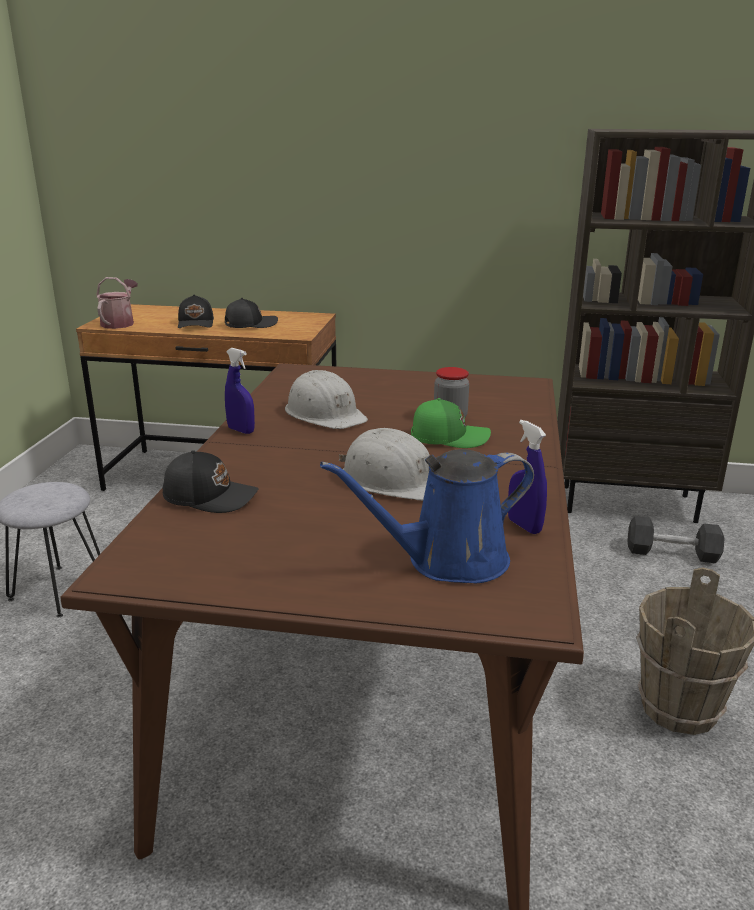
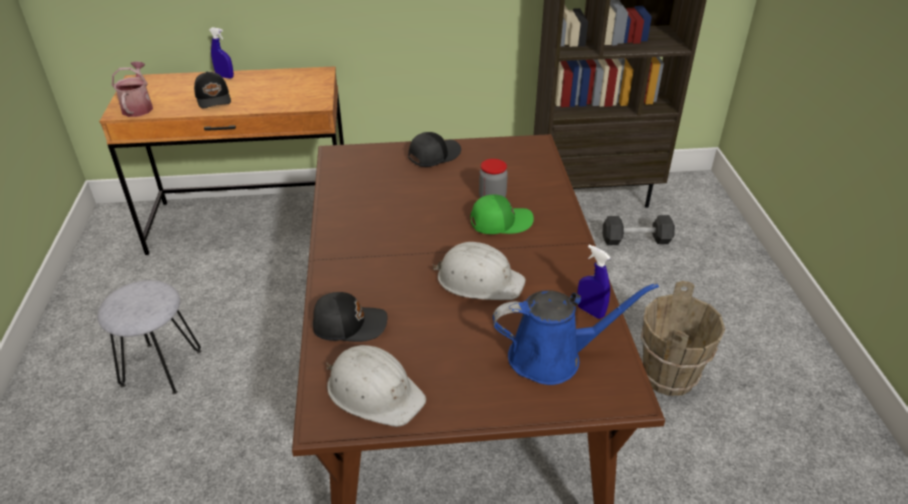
camera: 15 degrees left, 15 degrees up
black cap [225,298,278,328] -> black cap moved to [408,132,461,167]
blue spray bottle [225,348,255,434] -> blue spray bottle moved to [209,27,234,79]
white hard hat [285,370,368,429] -> white hard hat moved to [326,345,426,427]
blue watering can [320,449,534,584] -> blue watering can turned 150 degrees counterclockwise [493,283,659,385]

